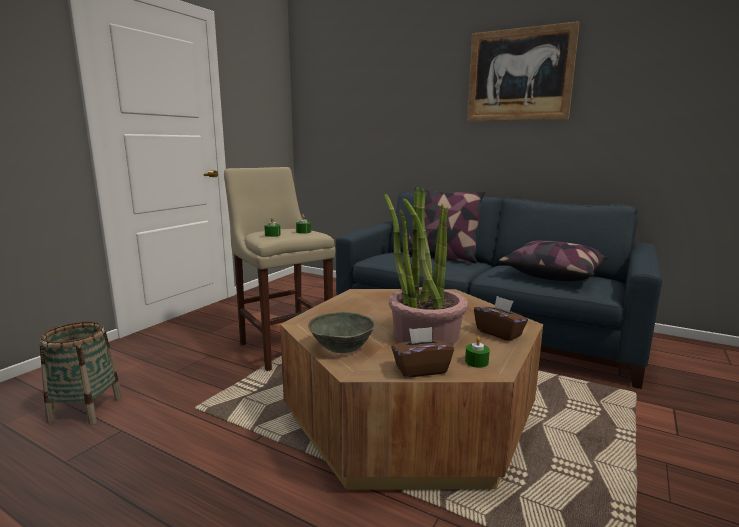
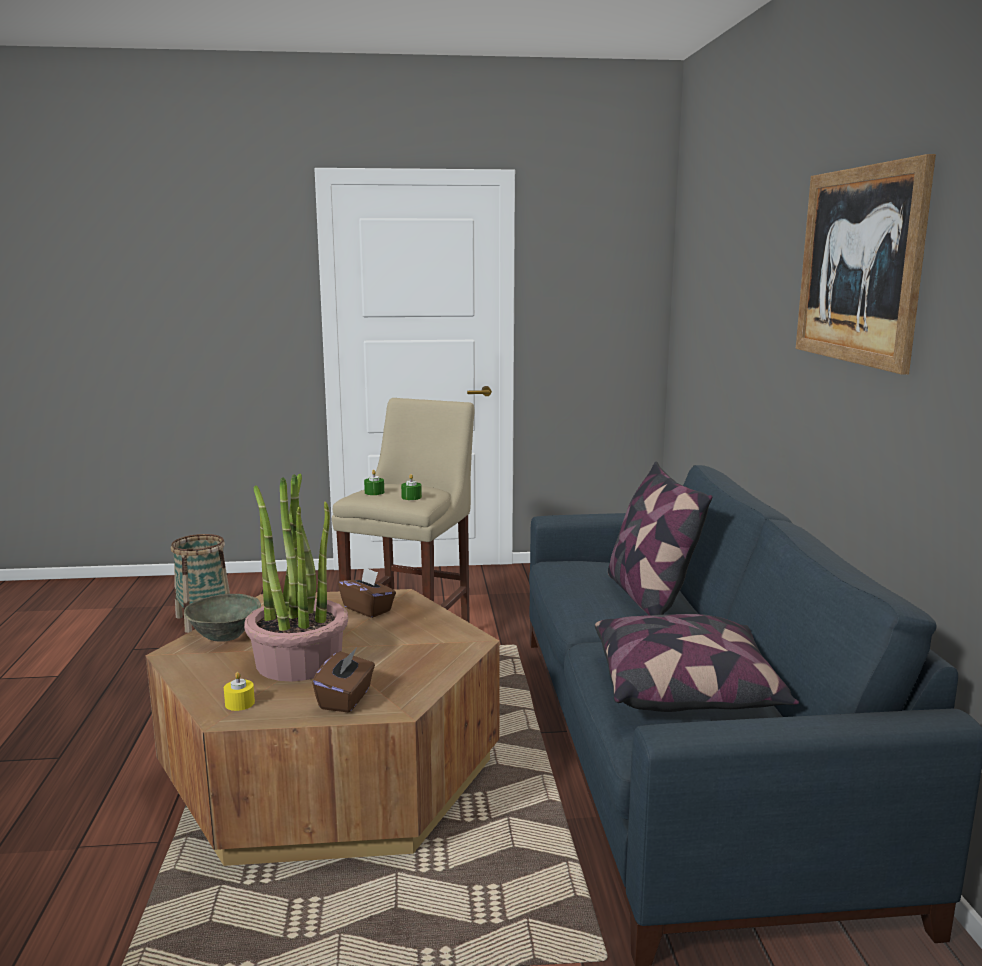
camera: 55 degrees right, 0 degrees up
brown tissue box [391,327,454,378] -> brown tissue box moved to [338,567,396,618]
green candle [465,337,490,368] -> yellow candle [224,672,255,711]

